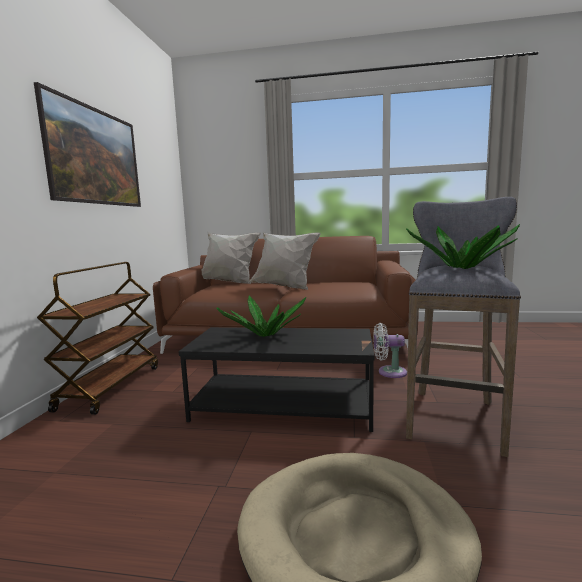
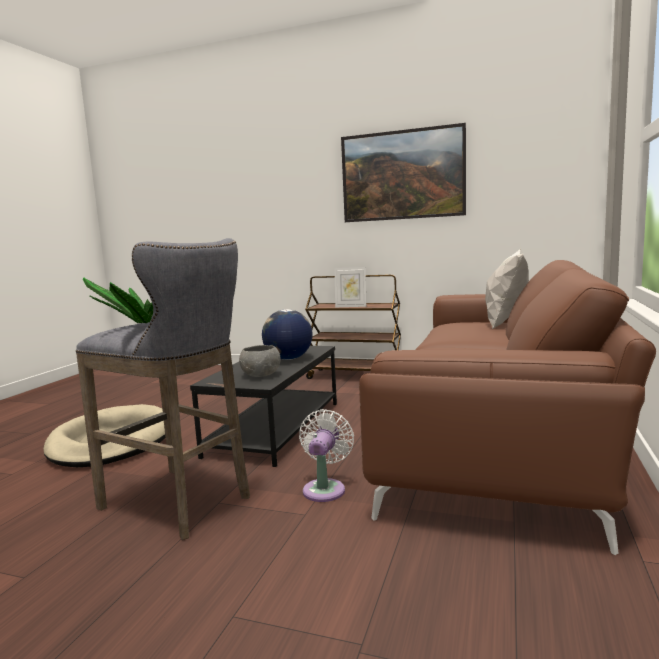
camera: 100 degrees right, 0 degrees up
potted plant [216,295,306,337] -> globe [262,309,313,360]
white pillow [248,232,321,290] -> none
none -> grey bowl [239,345,281,377]
none -> picture frame [335,267,366,307]

